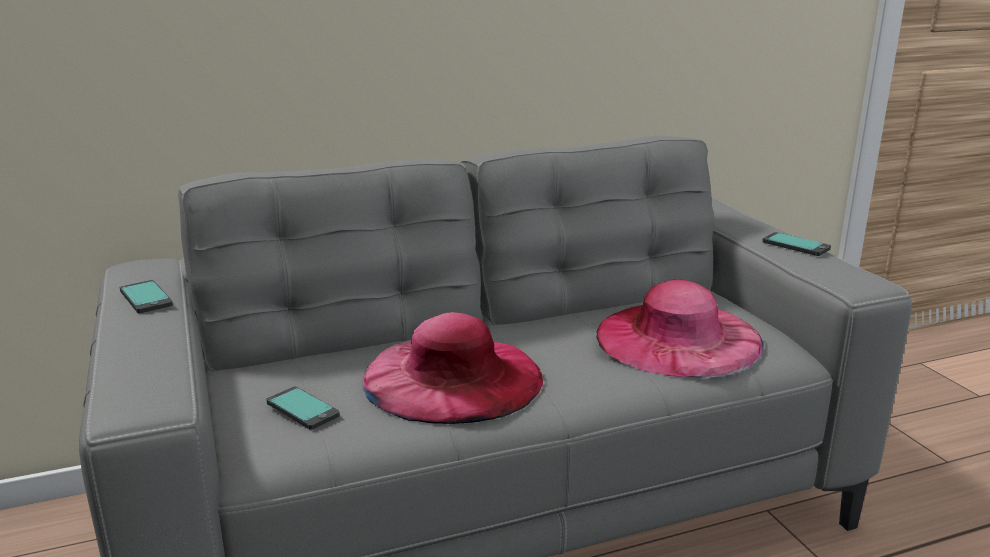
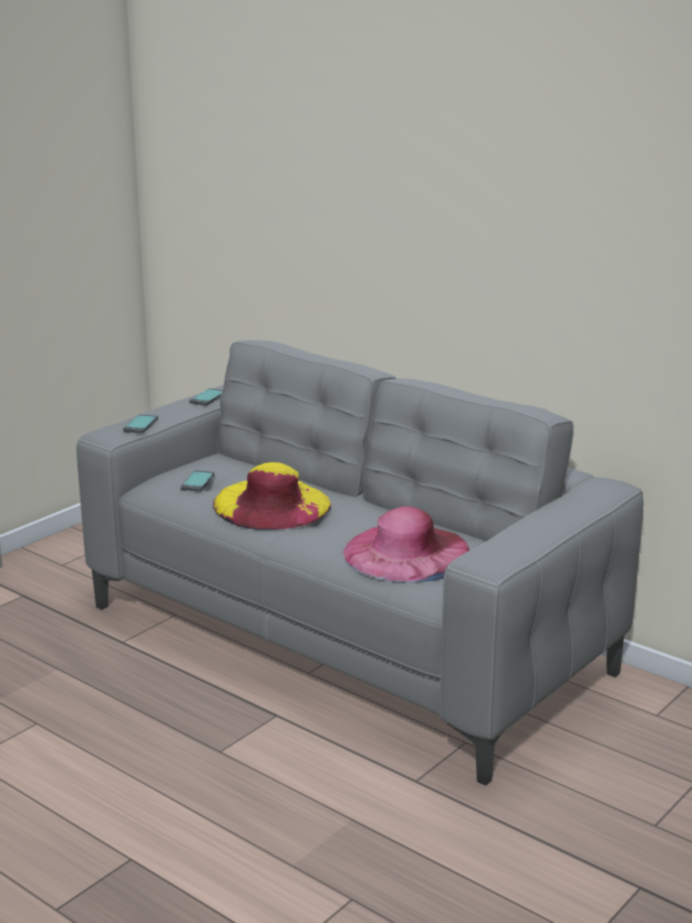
camera: 60 degrees right, 0 degrees up
pink hat [362,312,543,424] -> yellow hat [213,462,331,530]
phone [762,232,831,256] -> phone moved to [123,414,158,433]

